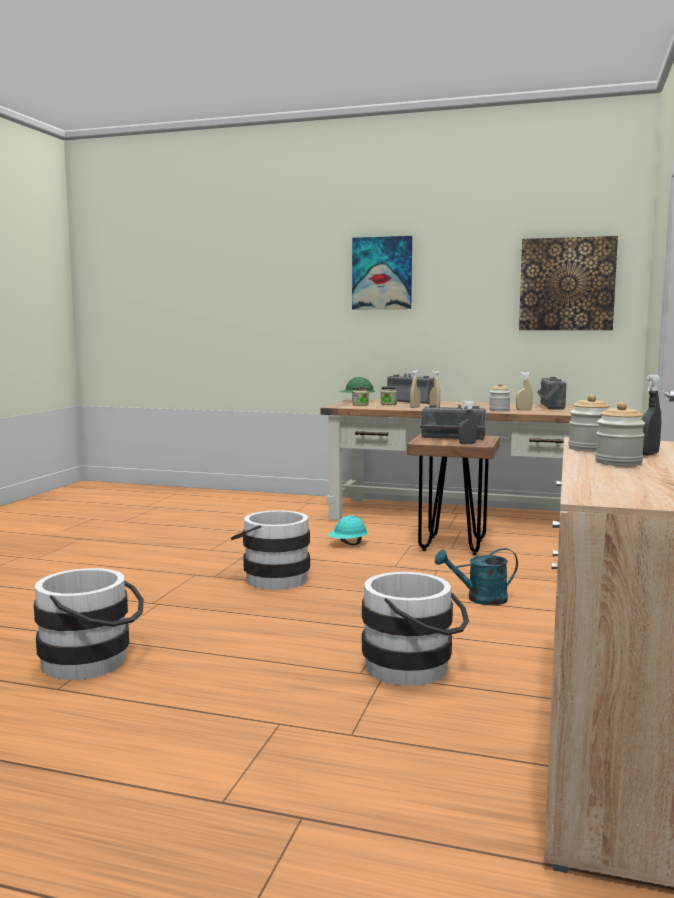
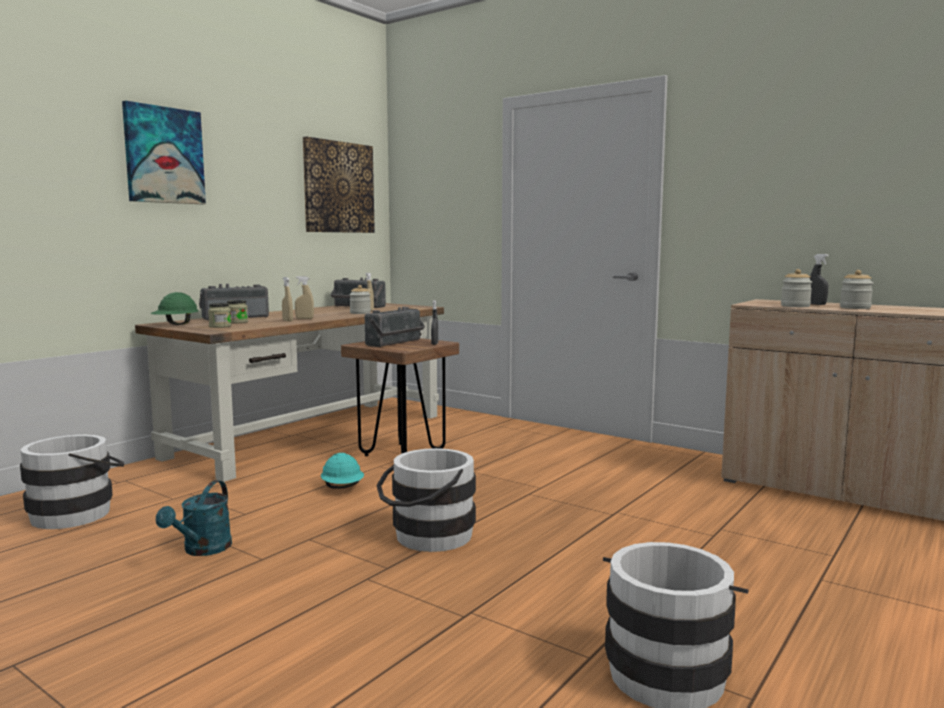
camera: 70 degrees left, 0 degrees up
white bucket [362,572,469,686] -> white bucket moved to [20,435,124,529]
turquoise watering can [435,548,518,605] -> turquoise watering can moved to [156,480,232,556]

